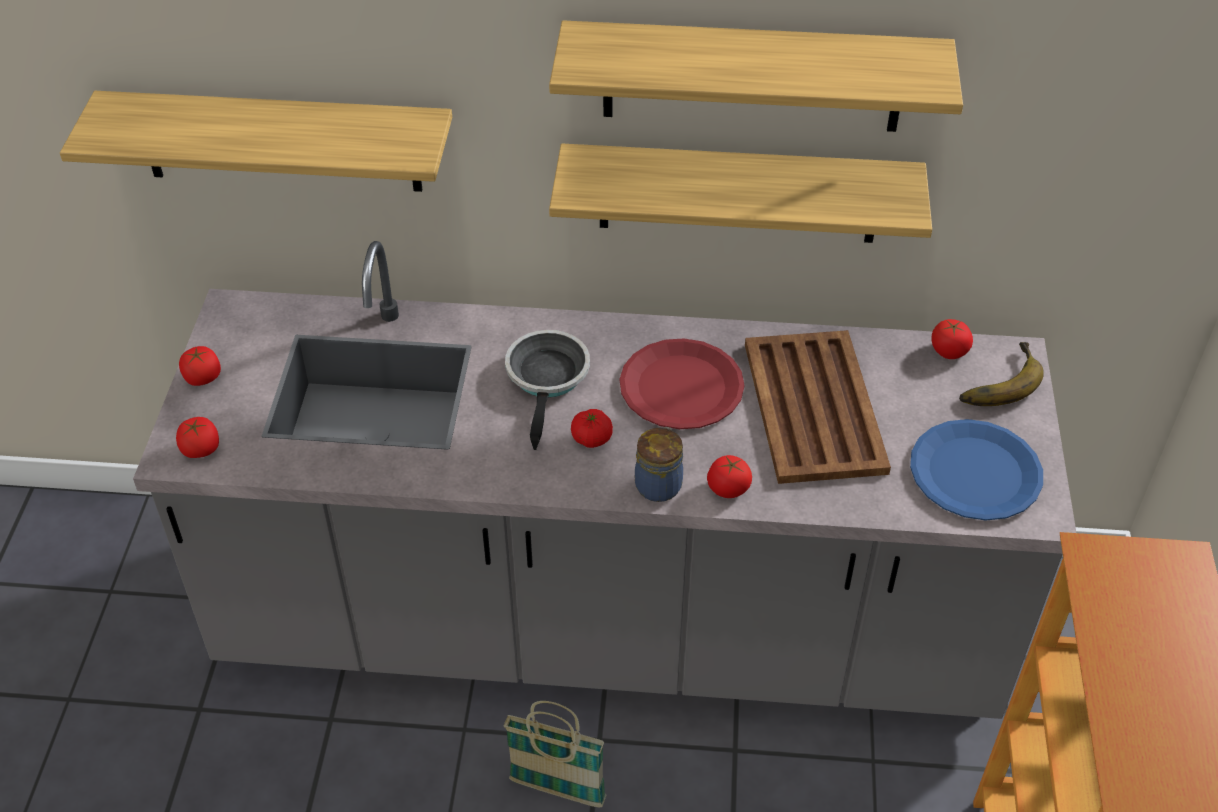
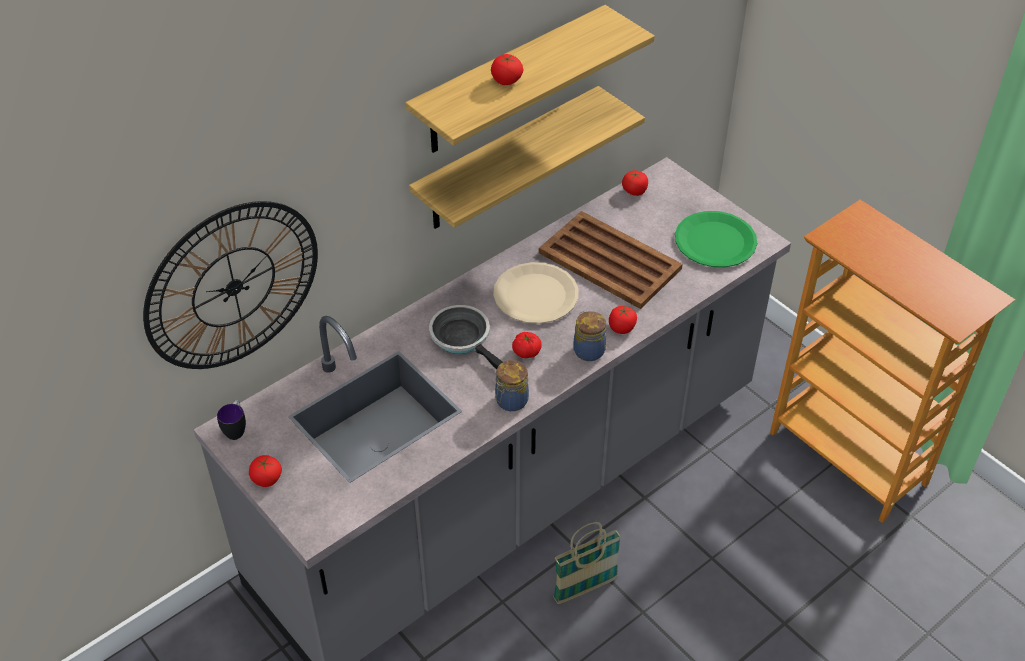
camera: 45 degrees left, 0 degrees up
shelf [60,91,452,192] -> wall clock [143,201,318,369]
tomato [176,417,219,458] -> tomato moved to [491,54,523,85]
red plate [620,338,745,429] -> beige plate [493,262,579,324]
blue plate [910,419,1043,520] -> green plate [675,211,757,267]
banana [959,342,1044,406] -> none
none -> mug [217,400,246,440]
none -> jar [495,360,529,411]

